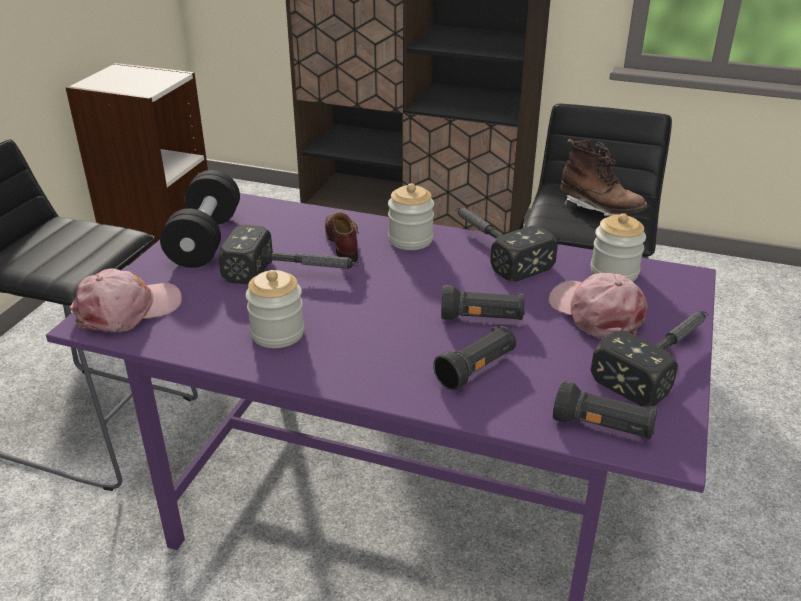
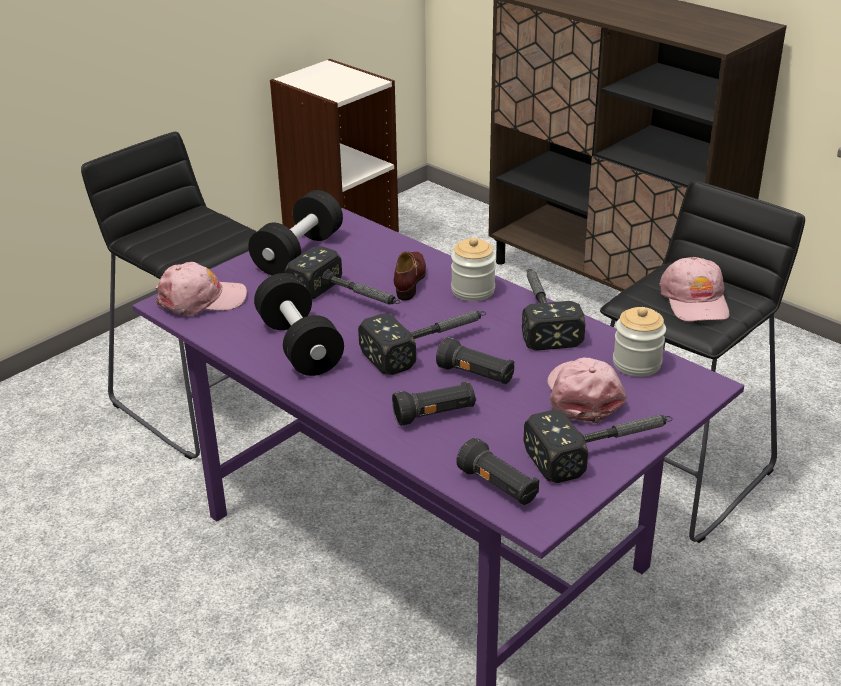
camera: 25 degrees right, 0 degrees up
jar [246,270,304,348] -> black dumbbell [254,273,344,376]
brown boot [561,139,647,216] -> pink cap [659,257,729,322]
none -> hammer [358,310,486,375]

